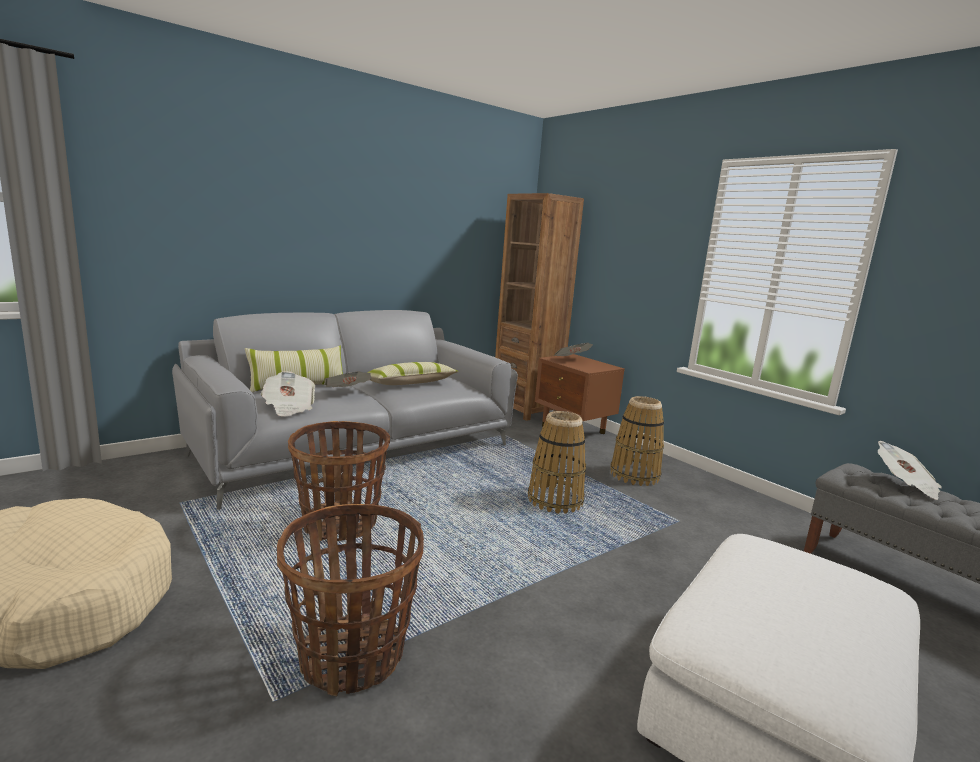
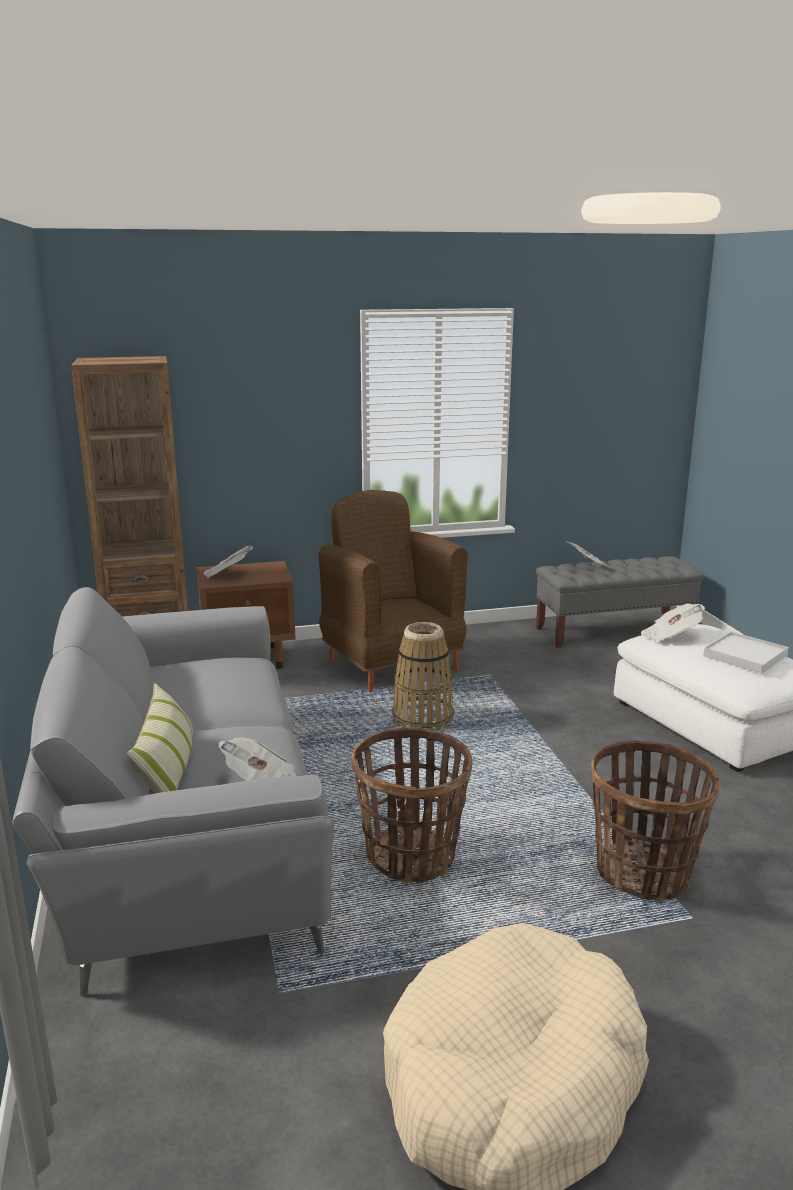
camera: 65 degrees left, 5 degrees up
newspaper [324,372,372,387] -> newspaper moved to [641,603,705,642]
pillow [367,362,459,385] -> none
basket [610,396,664,486] -> brown armchair [318,490,468,692]
none -> white tray [703,632,789,674]

